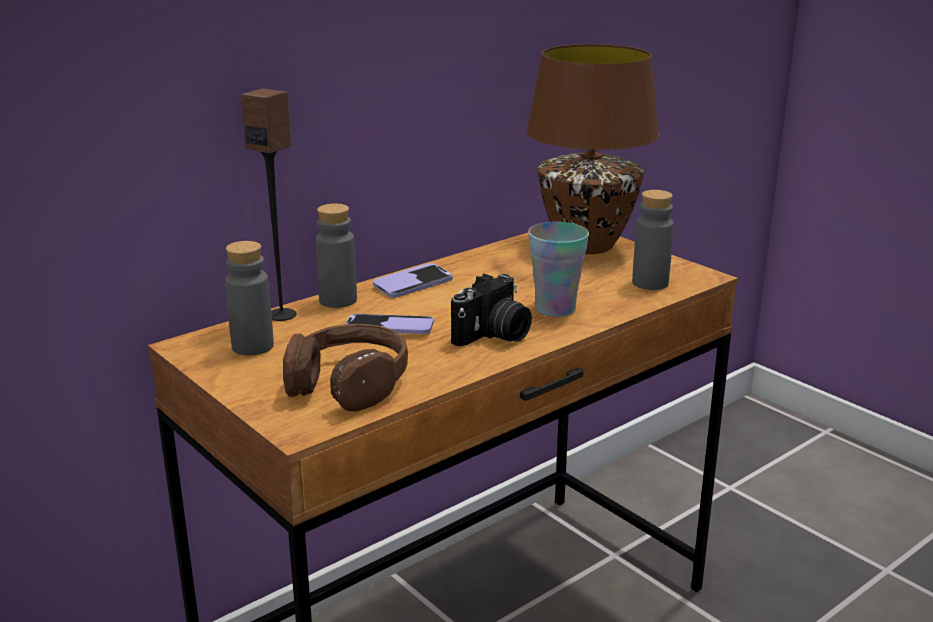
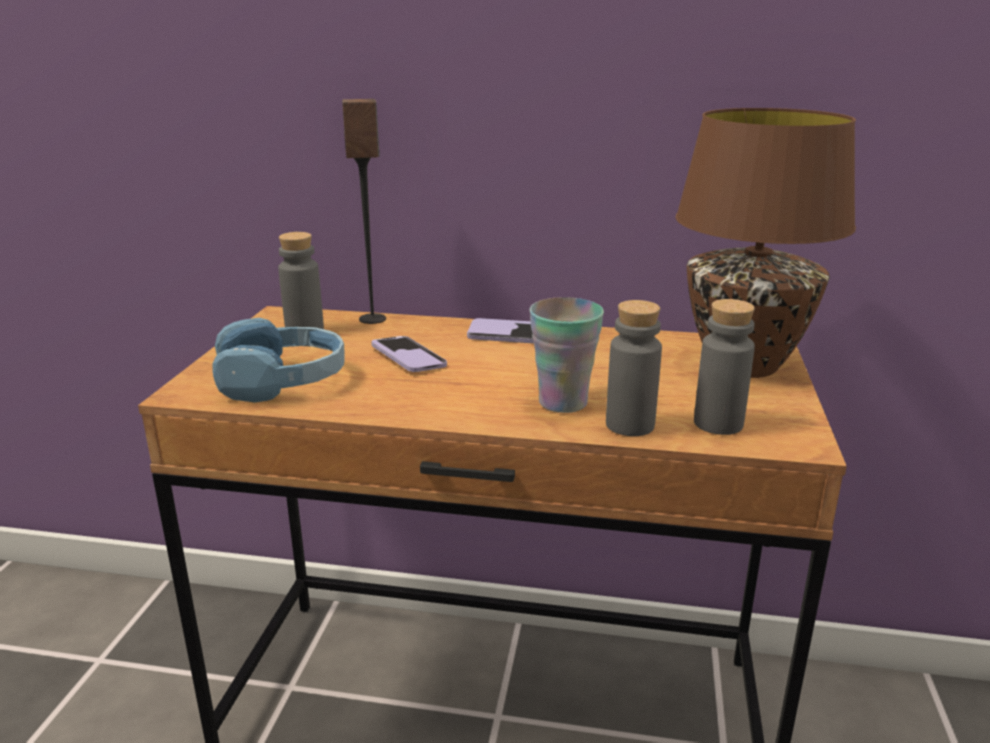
camera: 50 degrees right, 0 degrees up
brown headphones [283,324,408,412] -> blue headphones [212,318,345,403]
grey bottle [315,203,357,308] -> grey bottle moved to [606,300,662,436]
camera [451,274,532,346] -> none

